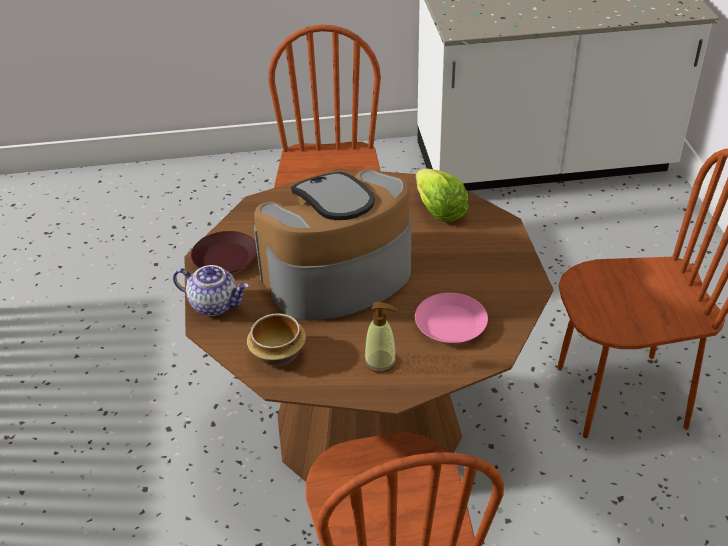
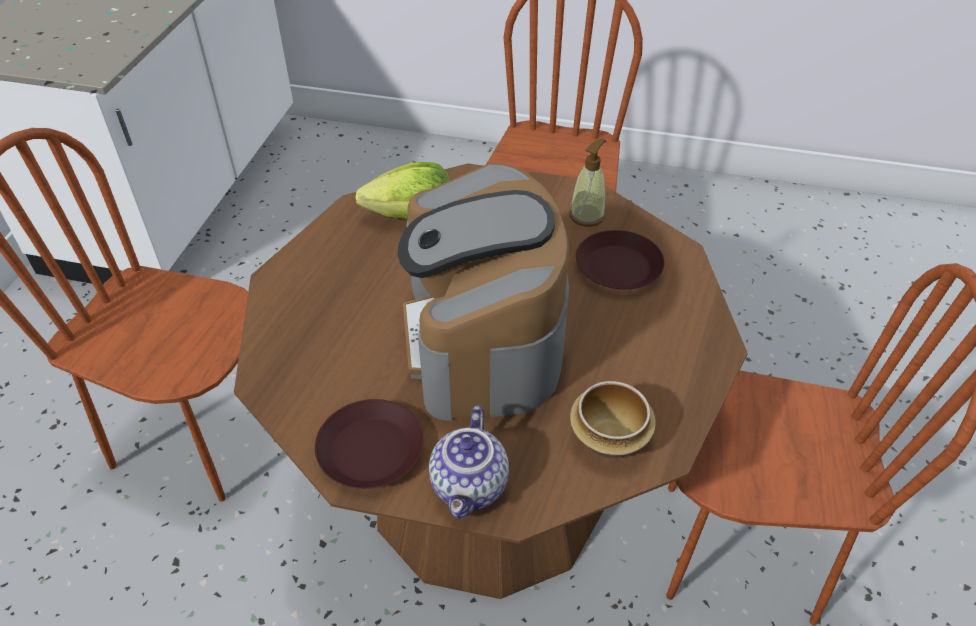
camera: 70 degrees left, 5 degrees up
teapot [173,265,249,316] -> teapot turned 150 degrees clockwise [429,405,509,519]
soap dispenser [364,302,398,373] -> soap dispenser moved to [570,139,607,227]
pink plate [415,293,488,343] -> brown plate [576,230,665,289]

